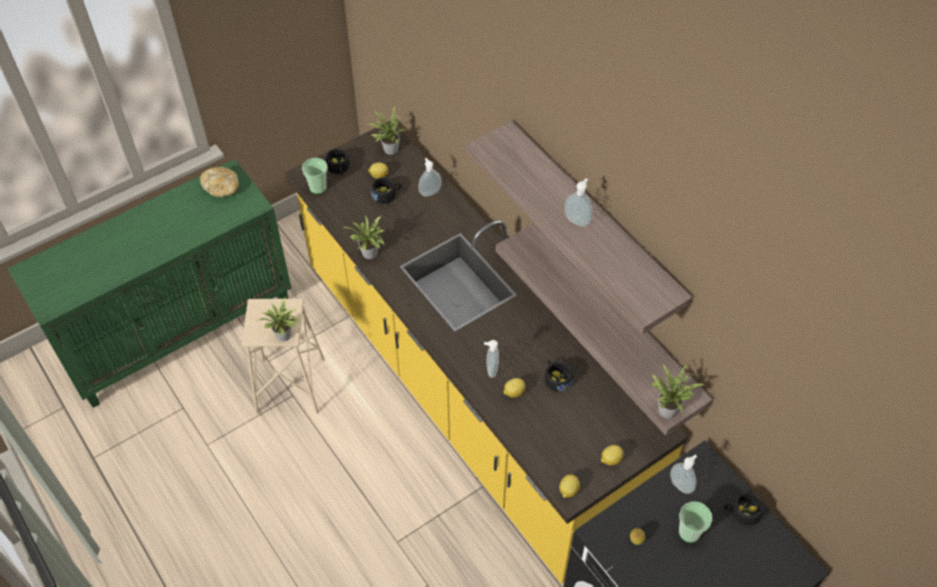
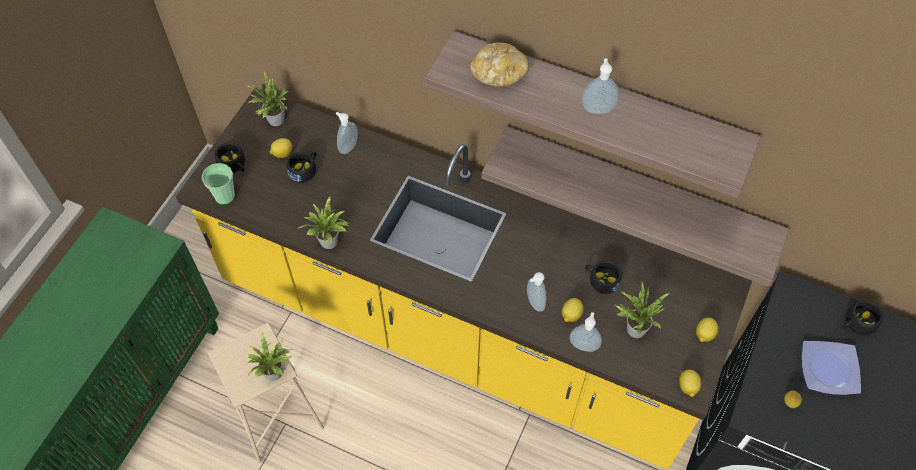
camera: 30 degrees left, 5 degrees up
bread [200,167,239,197] -> bread moved to [470,42,529,87]
potted plant [651,364,706,419] -> potted plant moved to [615,282,670,338]
soap dispenser [670,455,697,494] -> soap dispenser moved to [570,312,602,352]
cup [679,502,713,543] -> plate [801,341,861,395]

